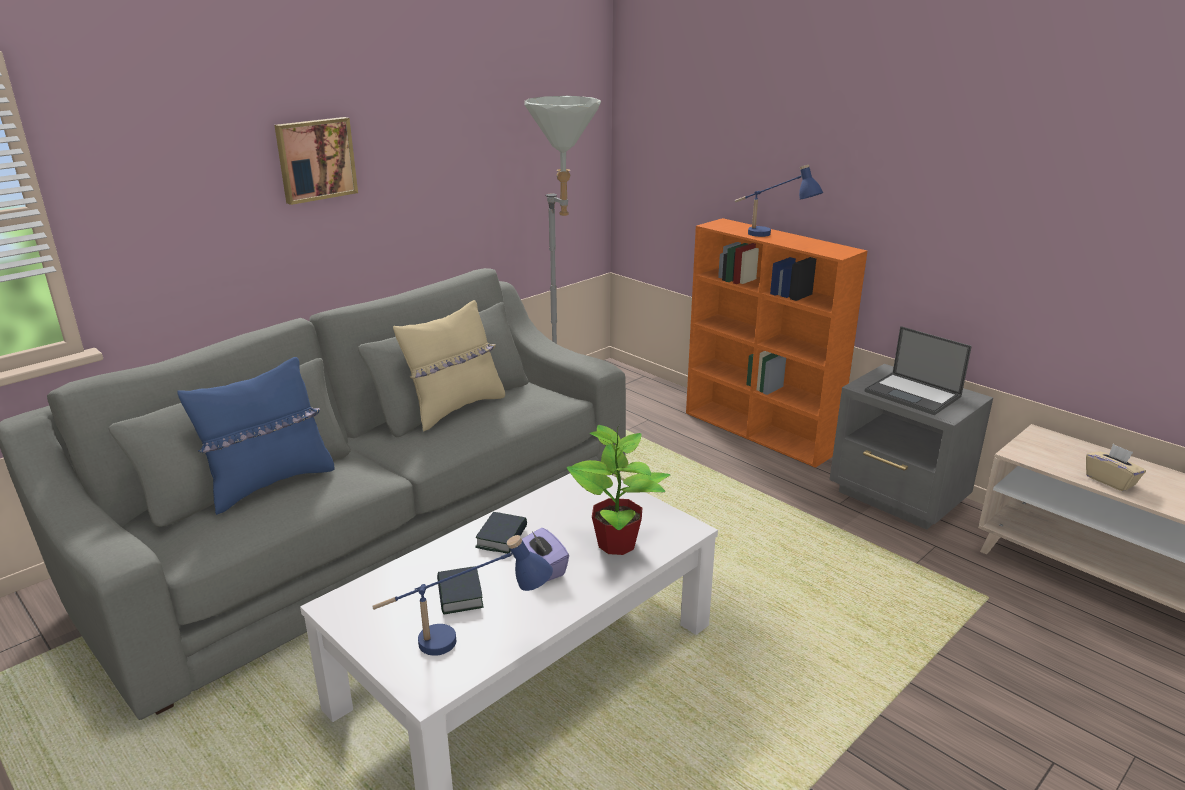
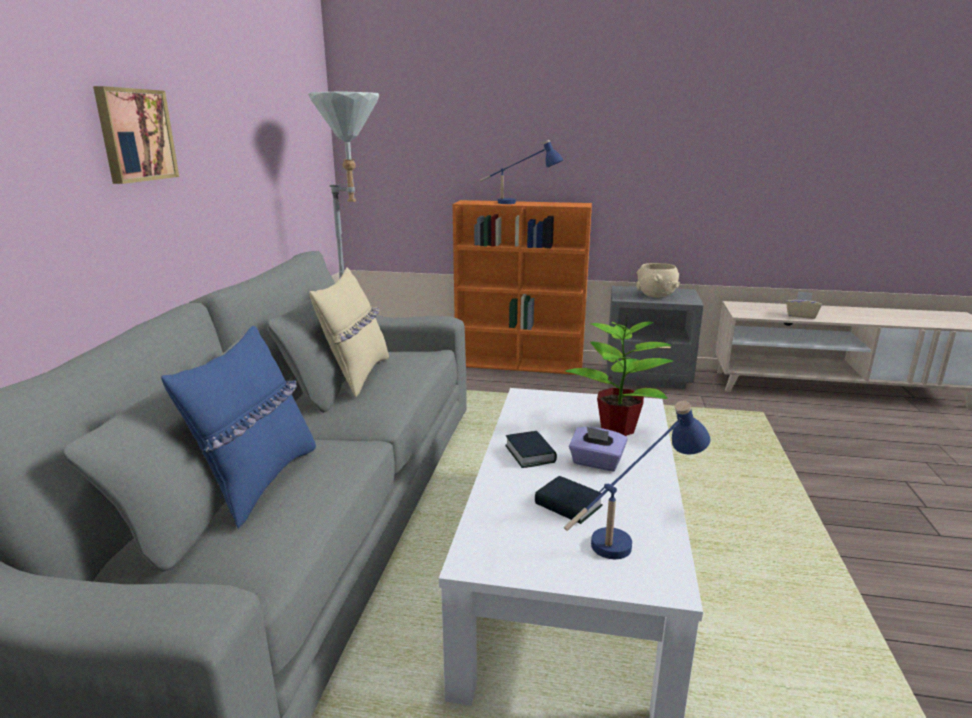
camera: 35 degrees left, 5 degrees down
laptop [865,326,972,415] -> beige bowl [636,263,680,298]

